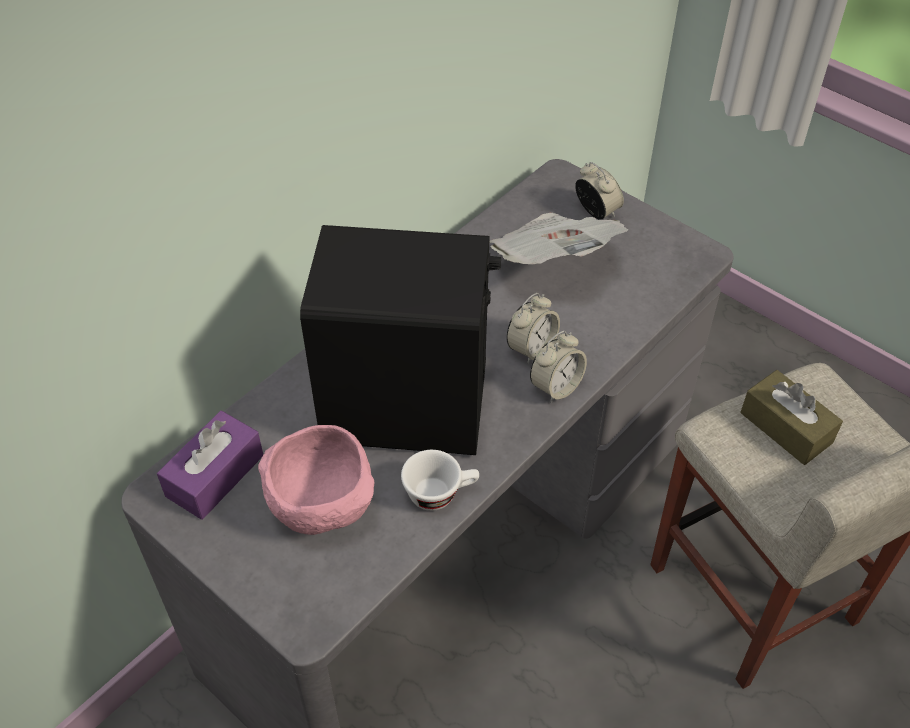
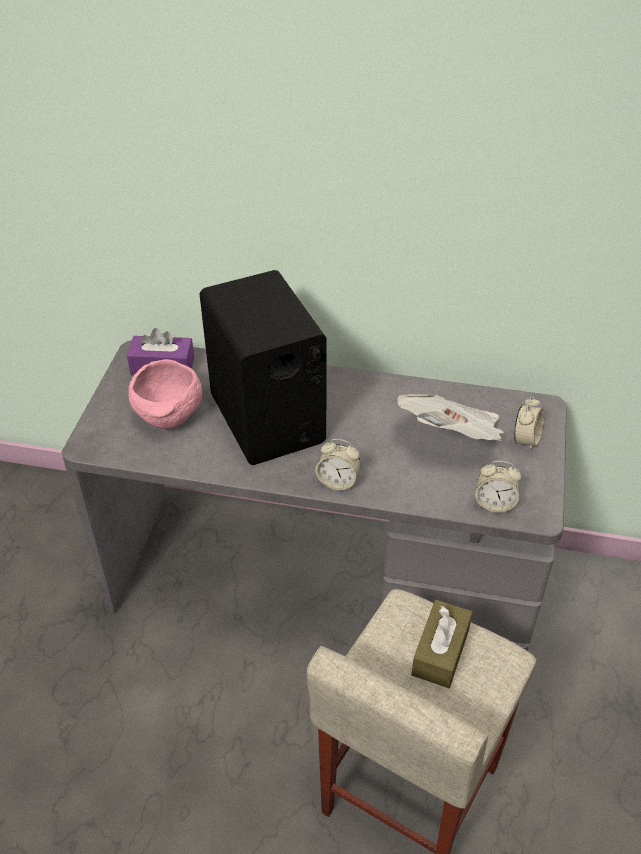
camera: 60 degrees right, 5 degrees down
white cup [401,450,479,511] -> none
alarm clock [506,292,560,364] -> alarm clock moved to [475,461,521,513]

